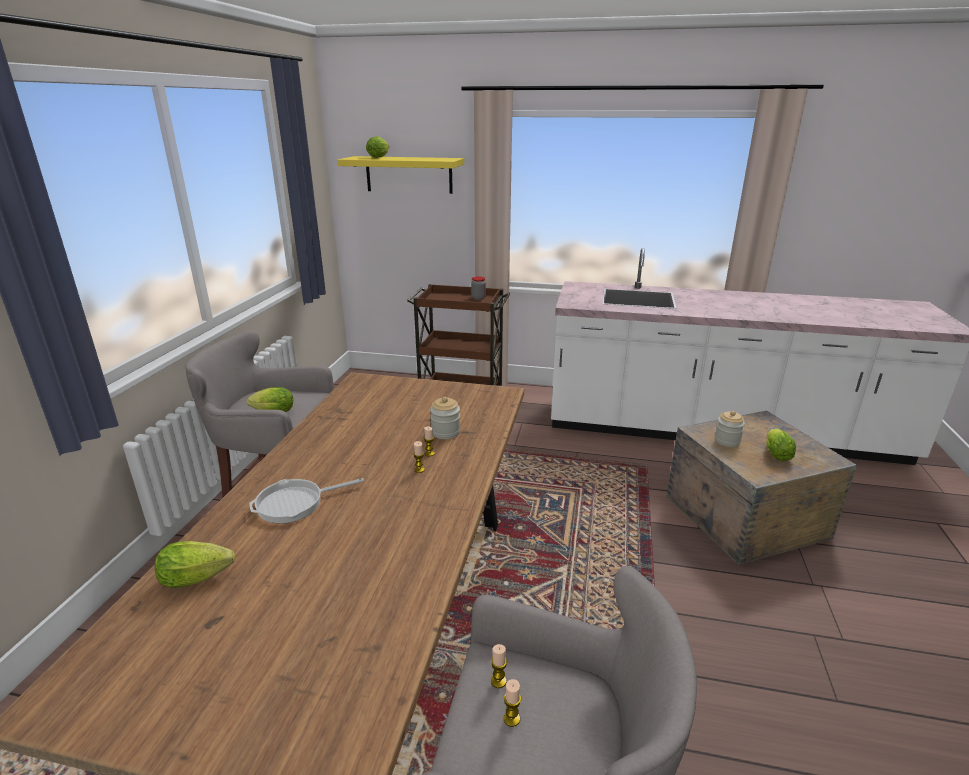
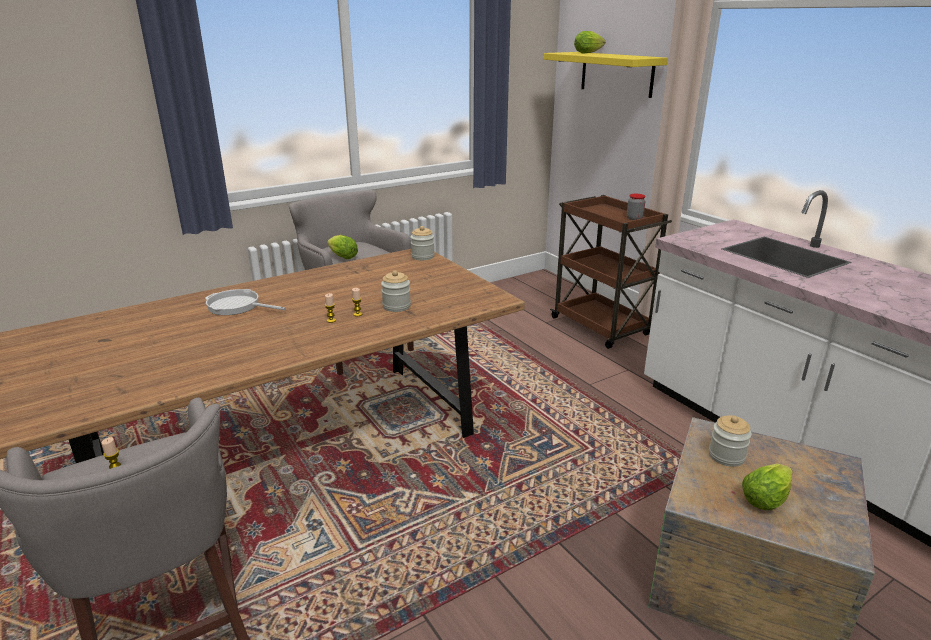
camera: 45 degrees right, 0 degrees up
lettuce [155,541,235,588] -> none
candle [491,644,507,688] -> none
none -> jar [410,226,435,260]

